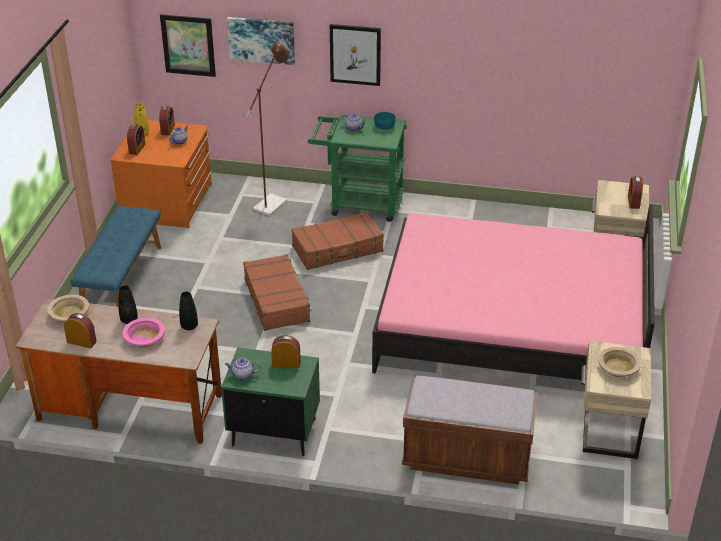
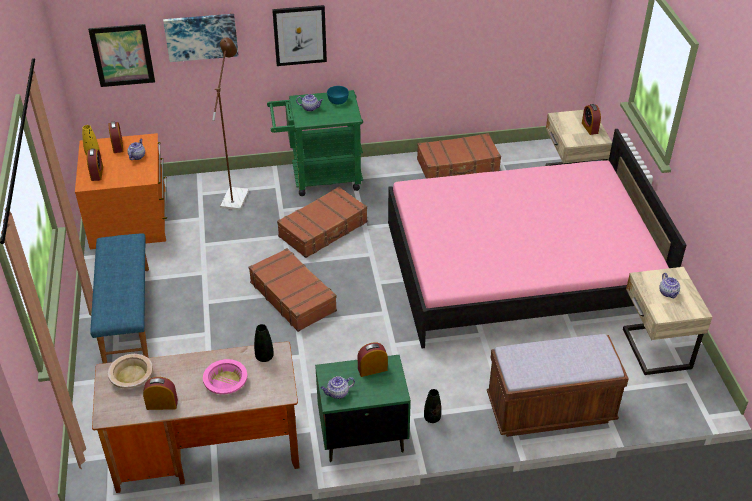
camera: 20 degrees left, 5 degrees up
black vase [118,285,138,324] -> black vase moved to [424,389,441,423]
beige bowl [598,347,641,377] -> teapot [659,273,680,298]
none -> brown suitcase [417,133,501,179]

